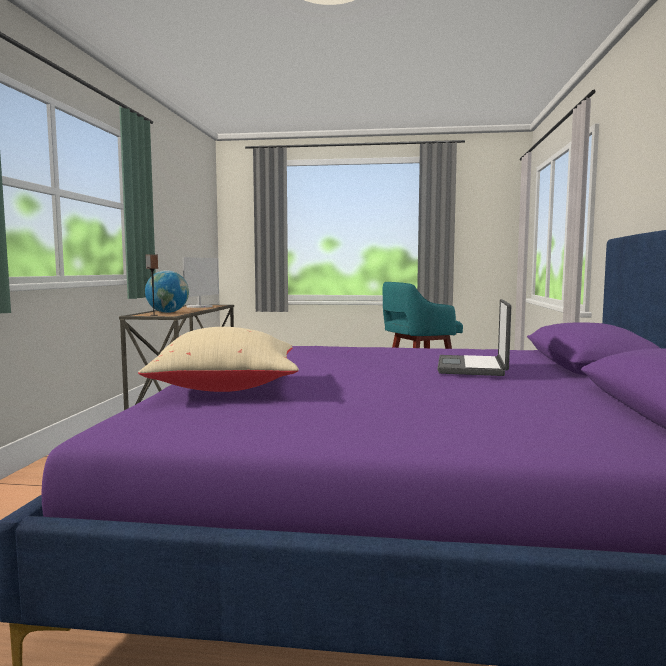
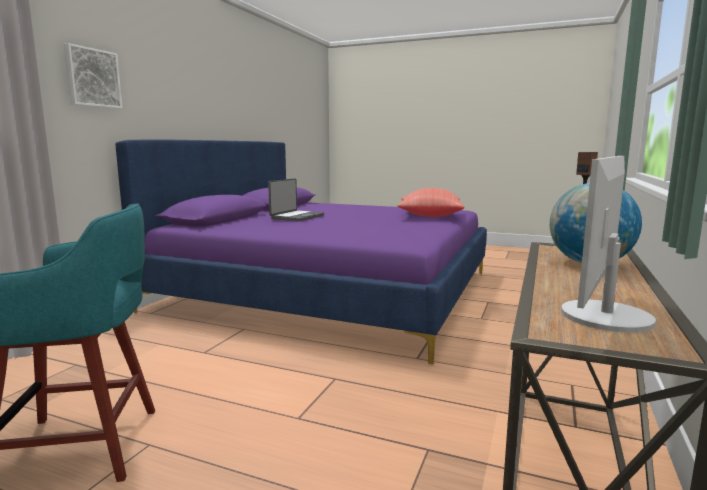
camera: 165 degrees left, 5 degrees up
beige pillow [138,327,299,392] -> red pillow [397,188,464,217]
none -> picture [64,43,122,109]

